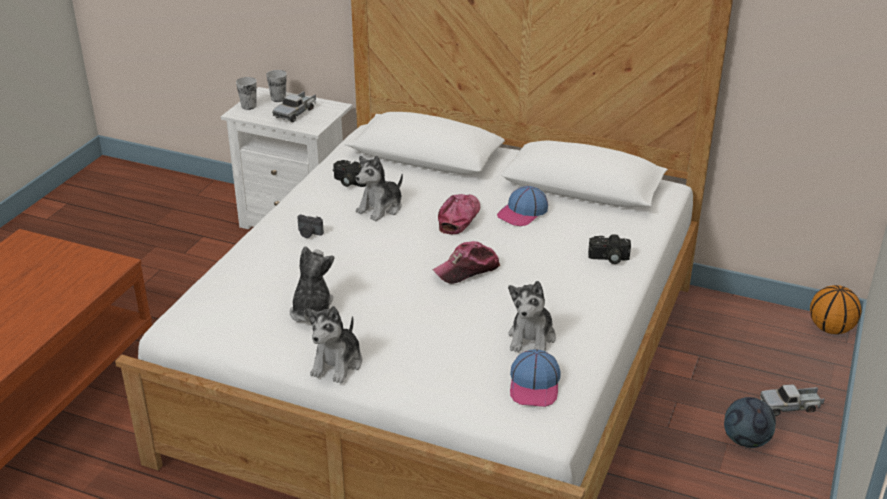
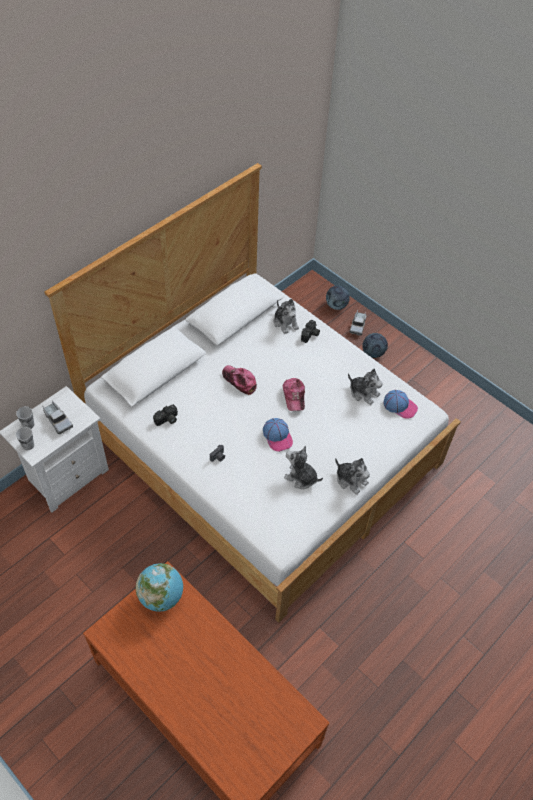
camera: 70 degrees left, 20 degrees up
plush toy [356,156,403,221] -> plush toy moved to [274,299,299,334]
cap [497,186,548,226] -> cap moved to [263,418,293,452]
basketball [810,285,862,334] -> none
none -> globe [136,563,183,612]
none -> football [326,286,350,310]

